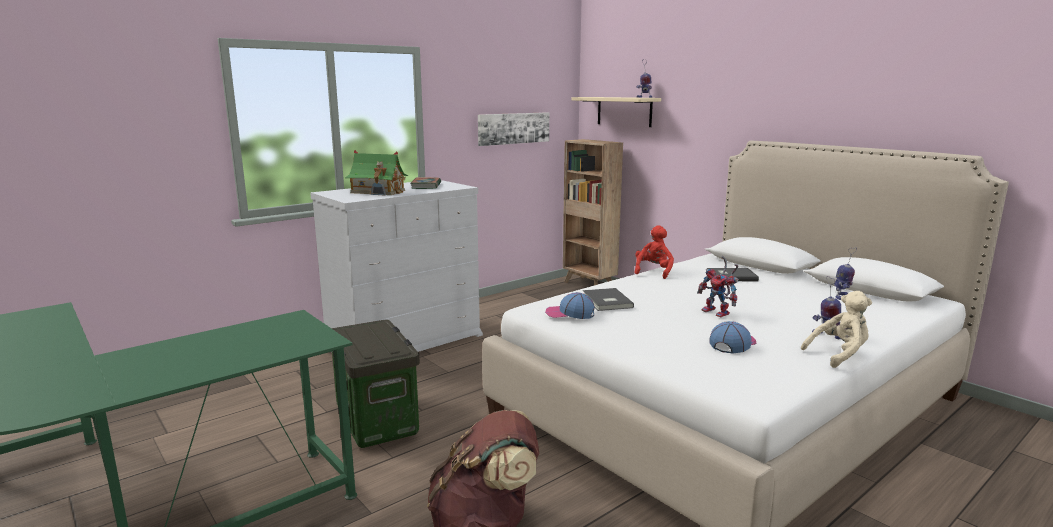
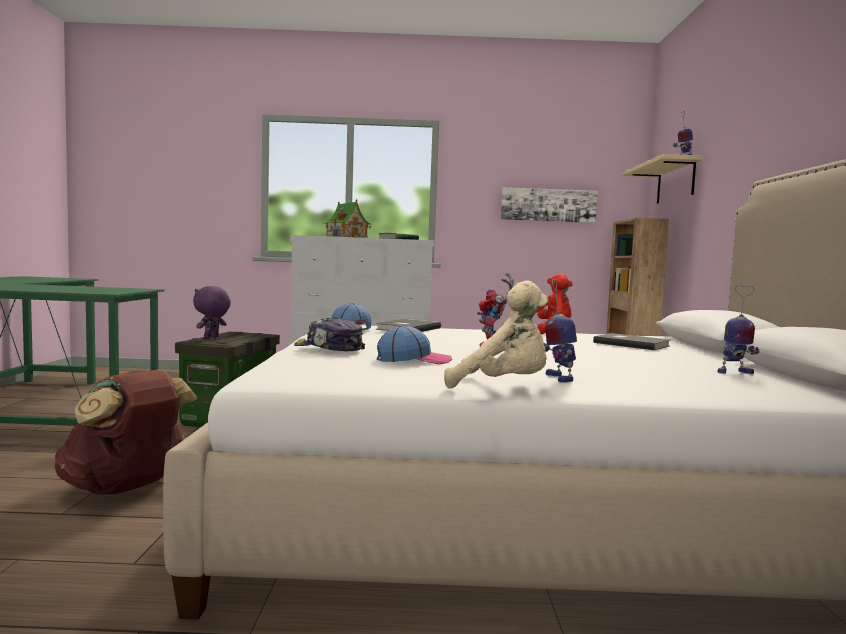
camera: 40 degrees right, 10 degrees down
none -> purple plush toy [193,286,231,338]
none -> cap [294,317,365,351]

